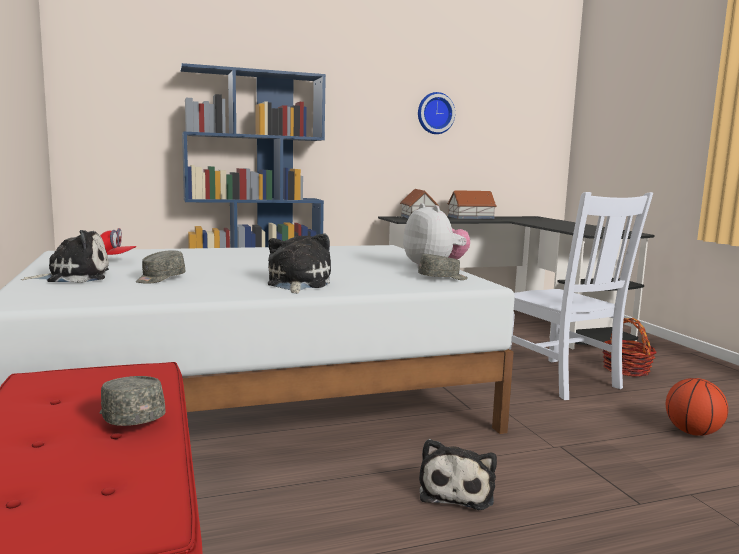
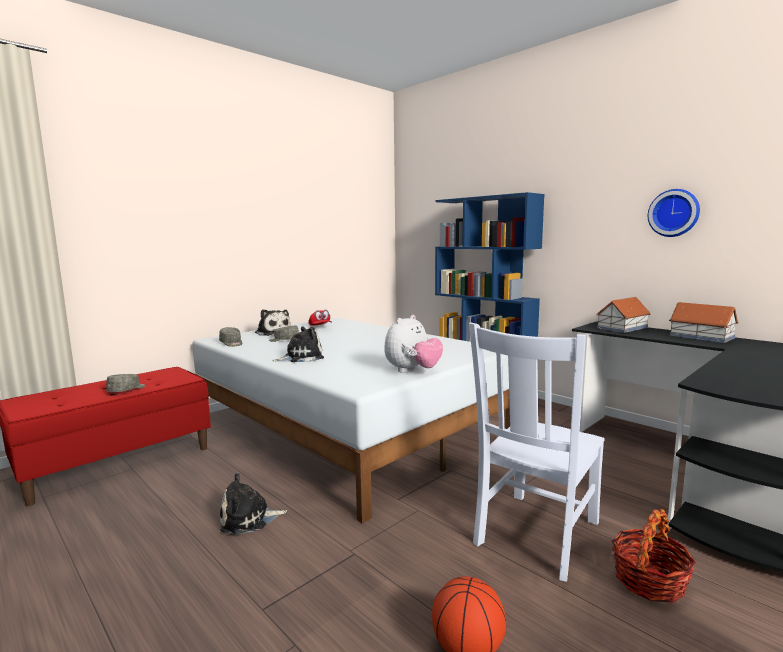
camera: 65 degrees right, 0 degrees up
grey cap [418,254,468,280] -> grey cap moved to [219,327,242,347]

